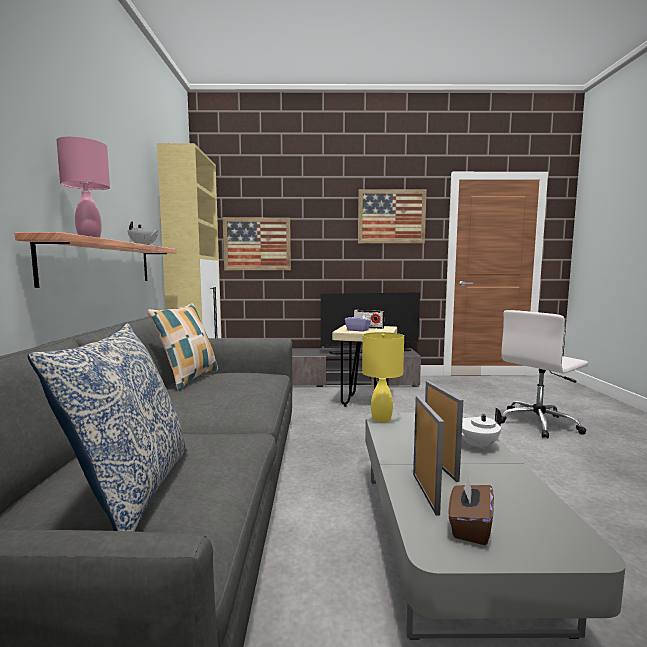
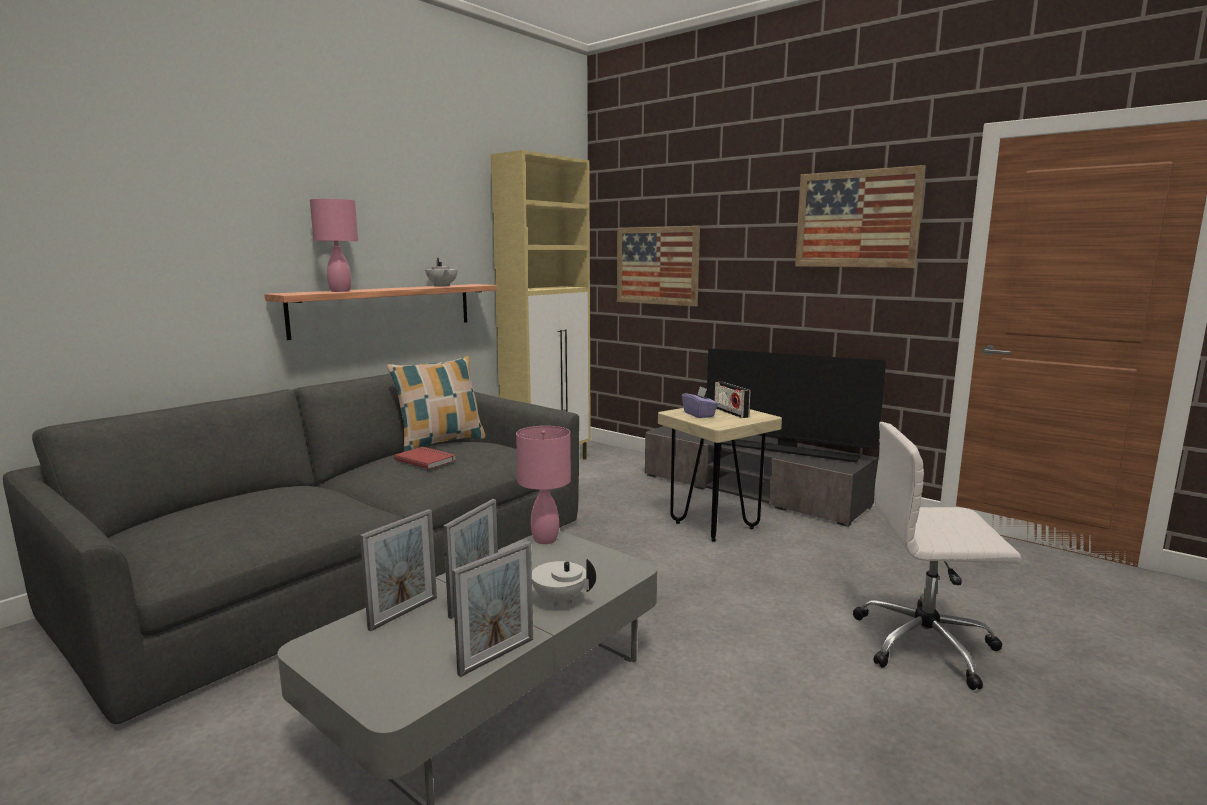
camera: 40 degrees right, 5 degrees up
pillow [28,323,187,531] -> none
yellow table lamp [362,332,404,423] -> pink table lamp [516,426,571,544]
brown tissue box [448,475,494,545] -> none
none -> red book [394,447,456,469]
none -> picture frame [452,541,533,677]

